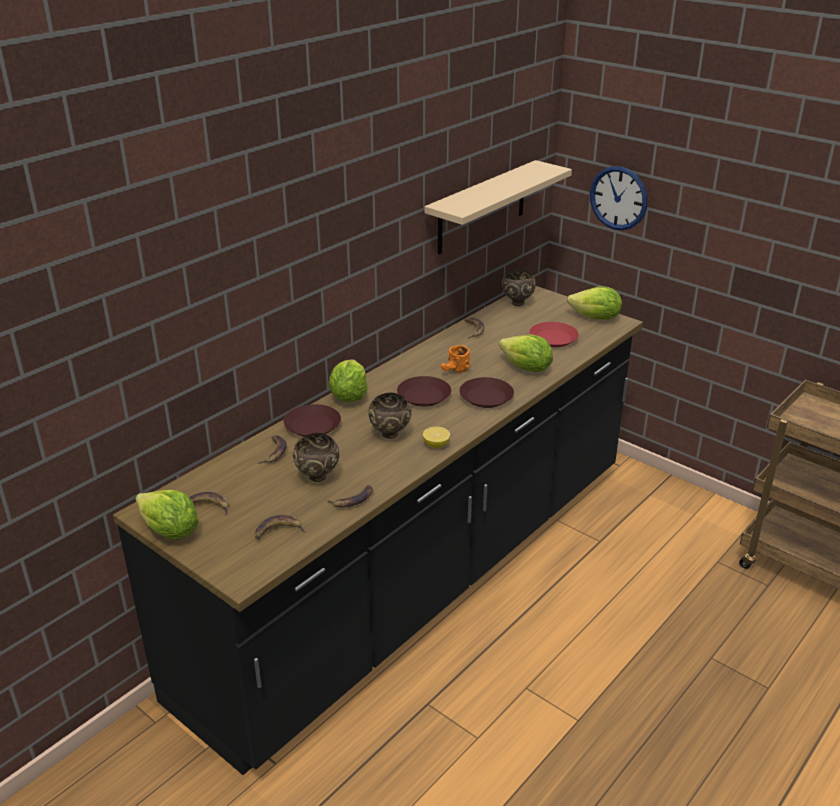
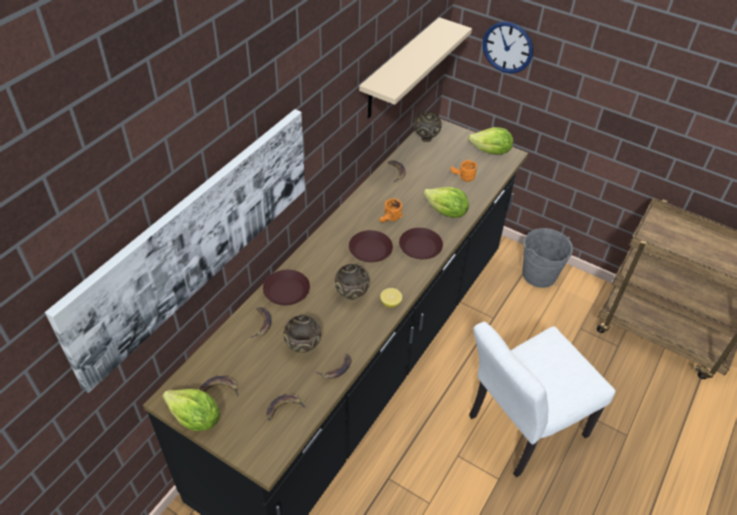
camera: 10 degrees left, 15 degrees up
lettuce [328,360,368,402] -> none
red plate [529,322,579,347] -> orange mug [450,160,477,182]
none -> picture [45,109,305,393]
none -> white chair [469,322,616,477]
none -> grey bucket [522,228,573,288]

